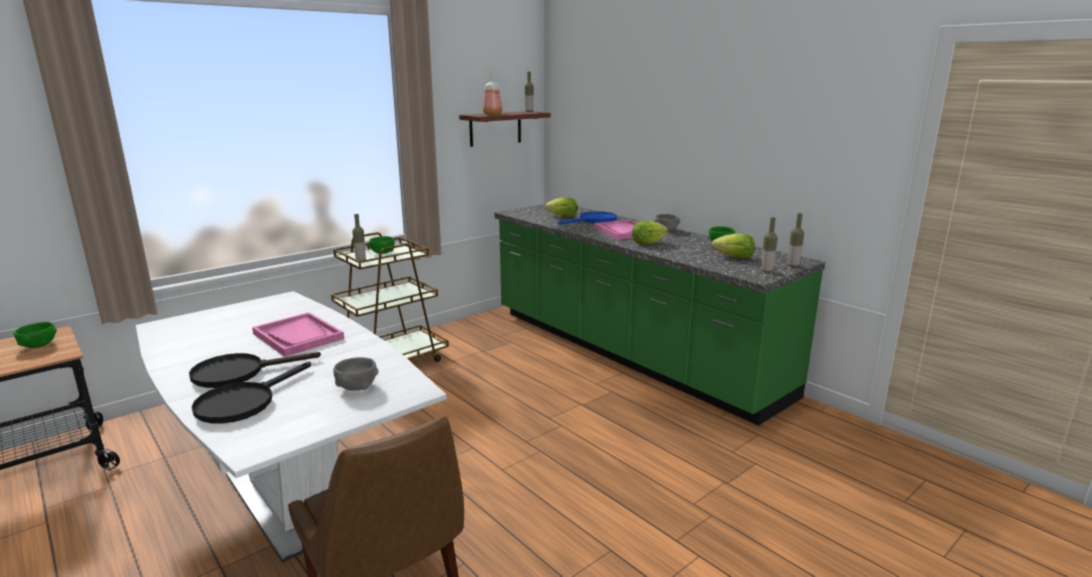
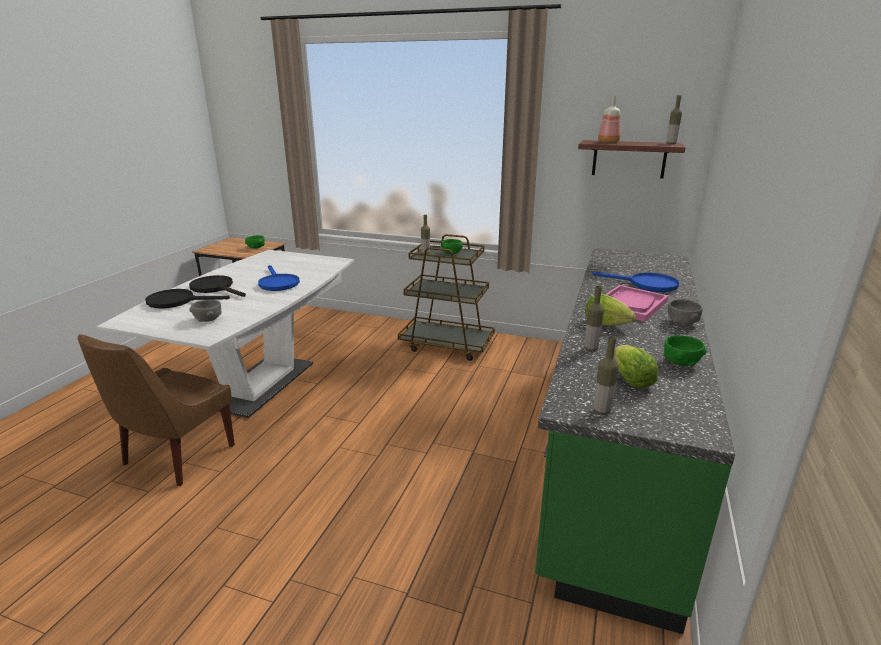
camera: 60 degrees right, 5 degrees up
pink tray [252,312,344,357] -> blue frying pan [258,265,300,291]
lettuce [545,197,577,217] -> none
bottle [788,213,804,267] -> bottle moved to [584,286,604,351]

